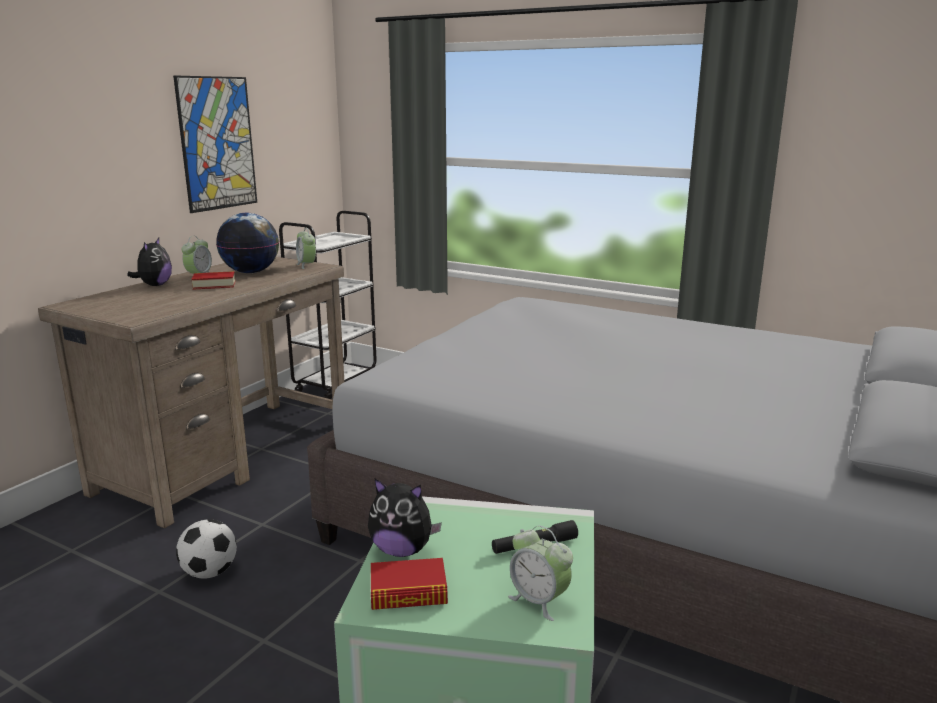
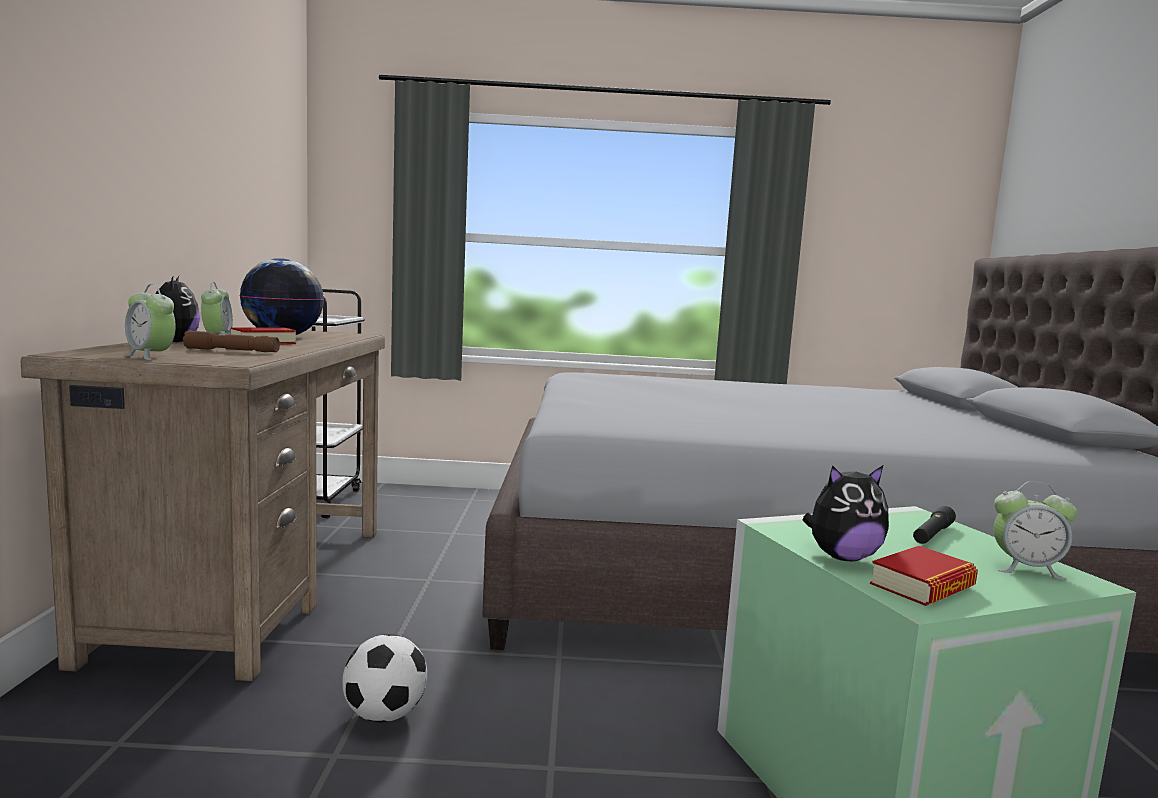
camera: 30 degrees left, 10 degrees down
picture [173,76,257,213] -> none
alarm clock [296,227,316,269] -> alarm clock moved to [125,284,176,360]
none -> brown flashlight [183,330,280,352]

